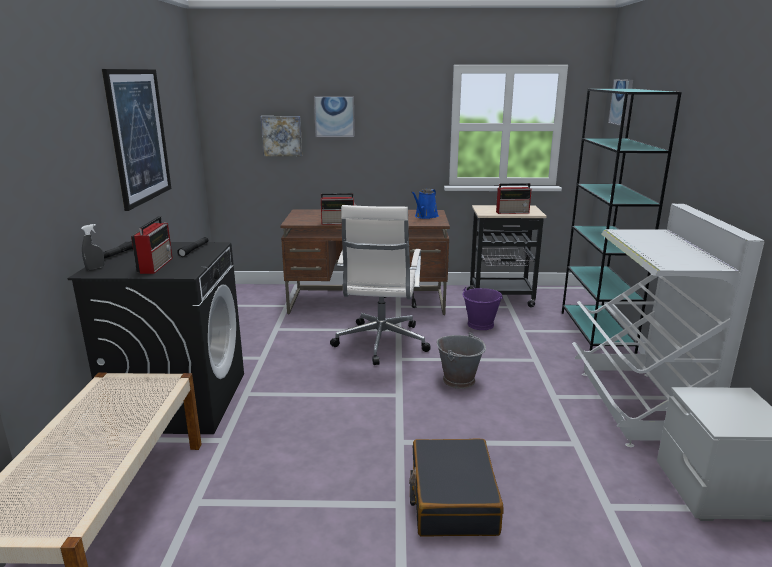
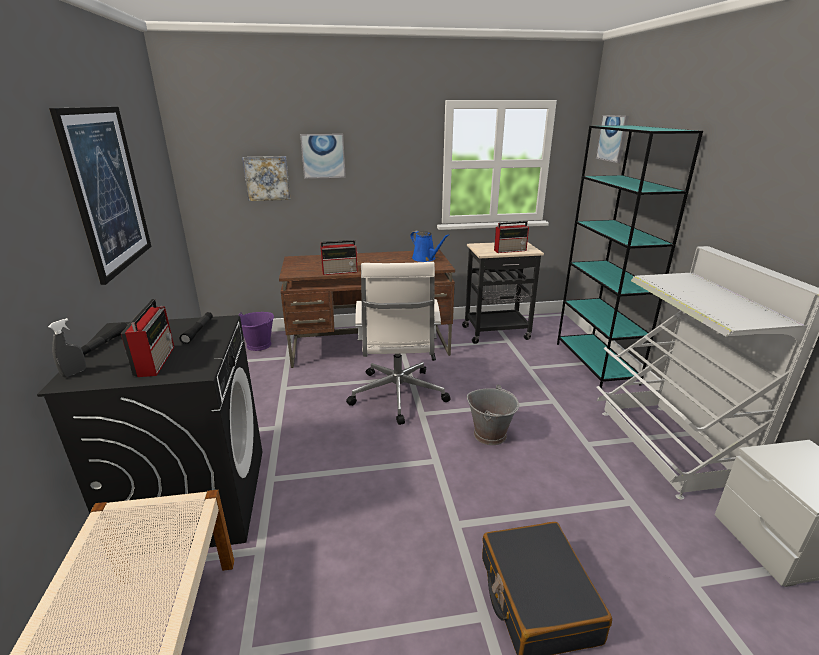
camera: 10 degrees left, 5 degrees up
blue watering can [411,189,439,219] -> blue watering can turned 60 degrees counterclockwise [410,231,449,262]
purple bucket [462,287,503,330] -> purple bucket moved to [239,312,274,351]

